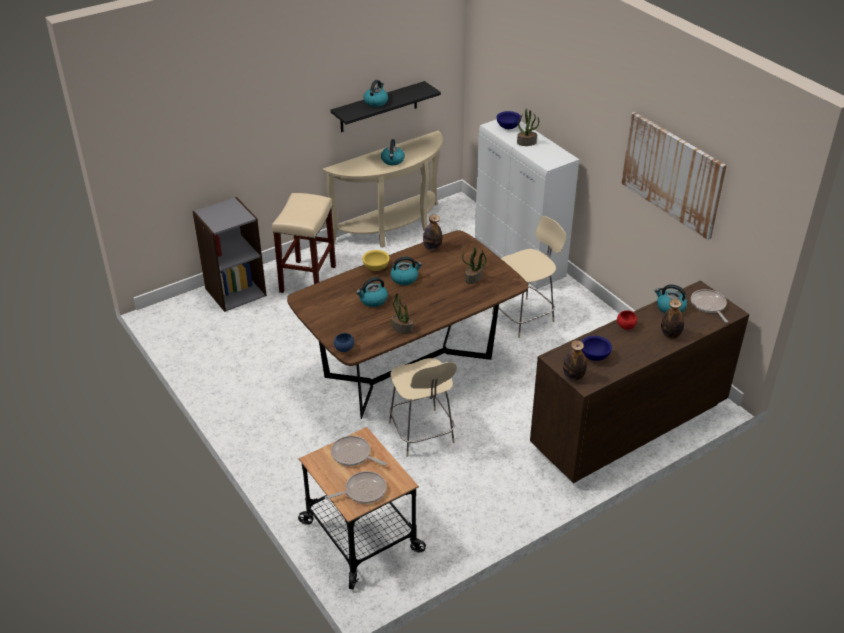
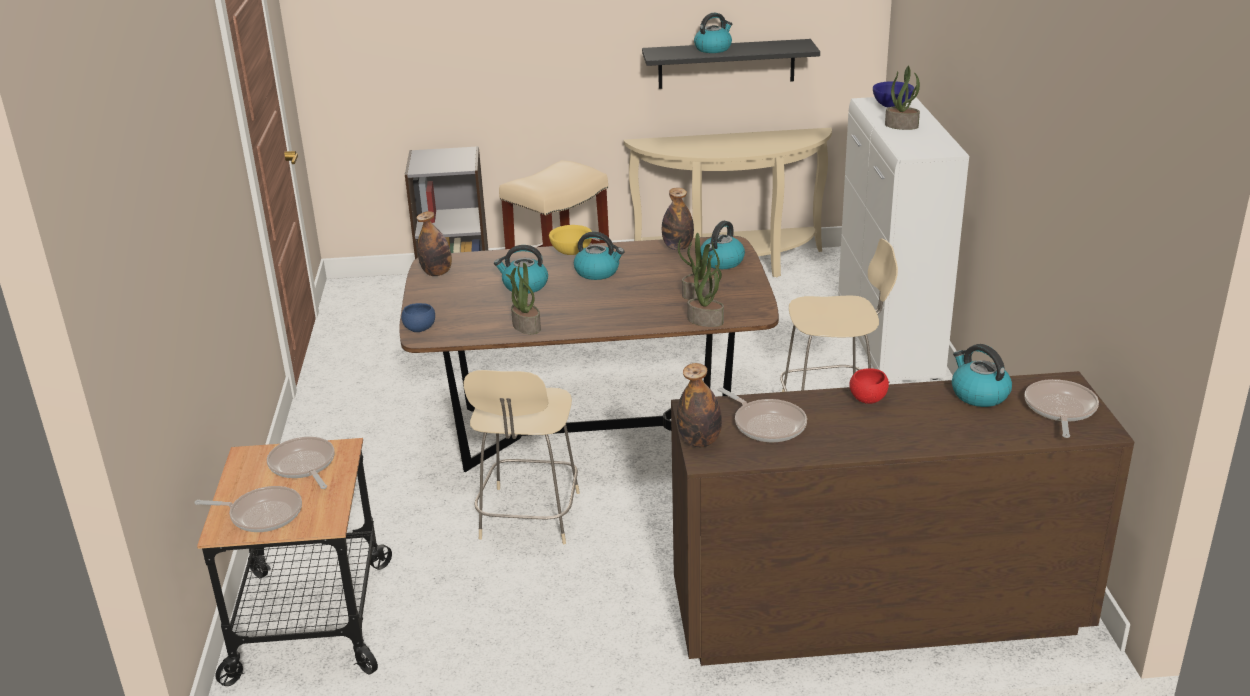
camera: 30 degrees right, 10 degrees down
kettle [381,139,405,165] -> kettle moved to [700,221,745,269]
blue bowl [582,336,612,361] -> frying pan [717,387,807,442]
picture [621,112,727,240] -> none
bottle [661,299,684,339] -> bottle moved to [417,211,452,276]
none -> potted plant [687,255,724,327]

